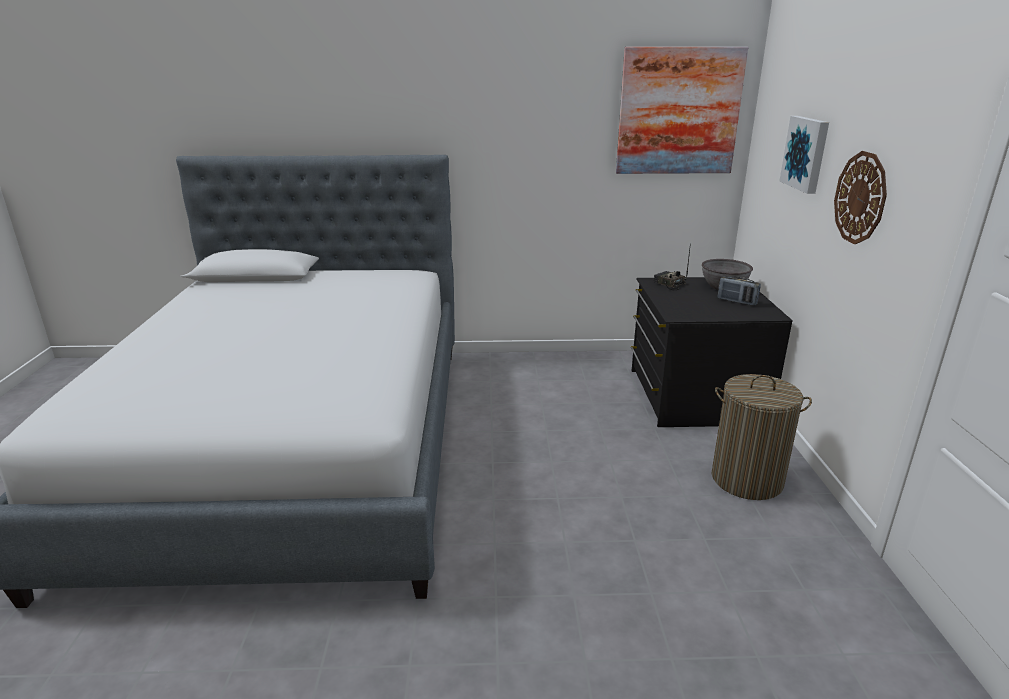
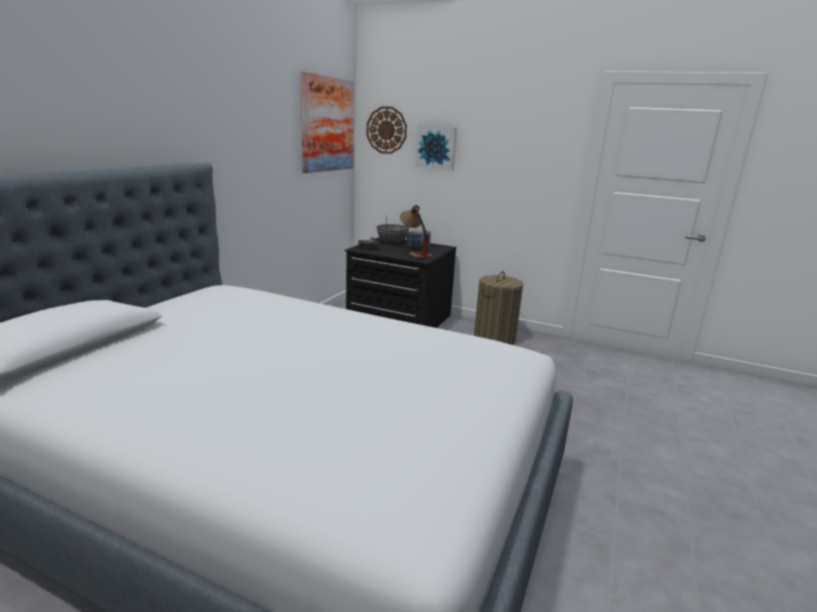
camera: 65 degrees left, 5 degrees down
wall clock [834,151,887,244] -> wall clock moved to [367,106,407,154]
none -> table lamp [400,205,433,259]

